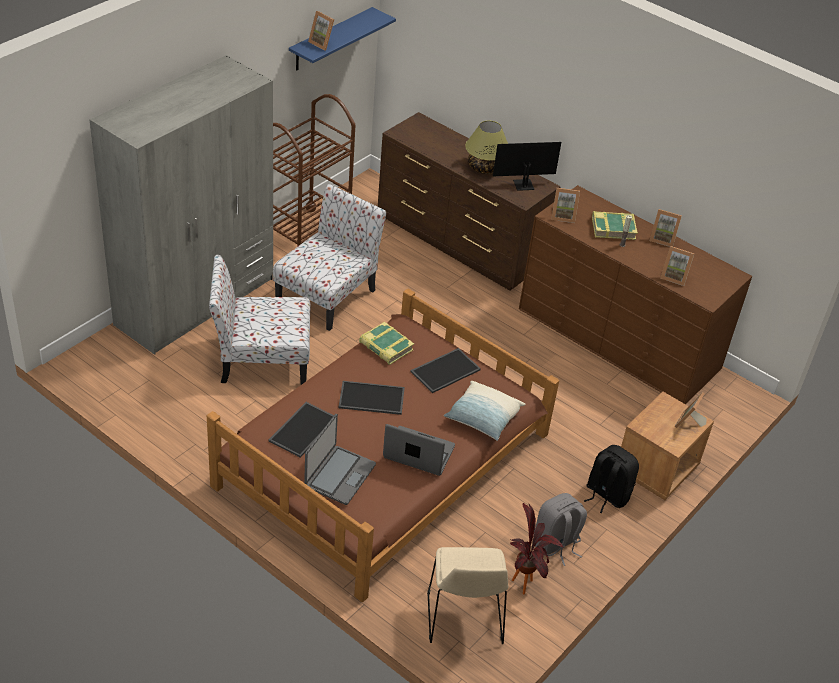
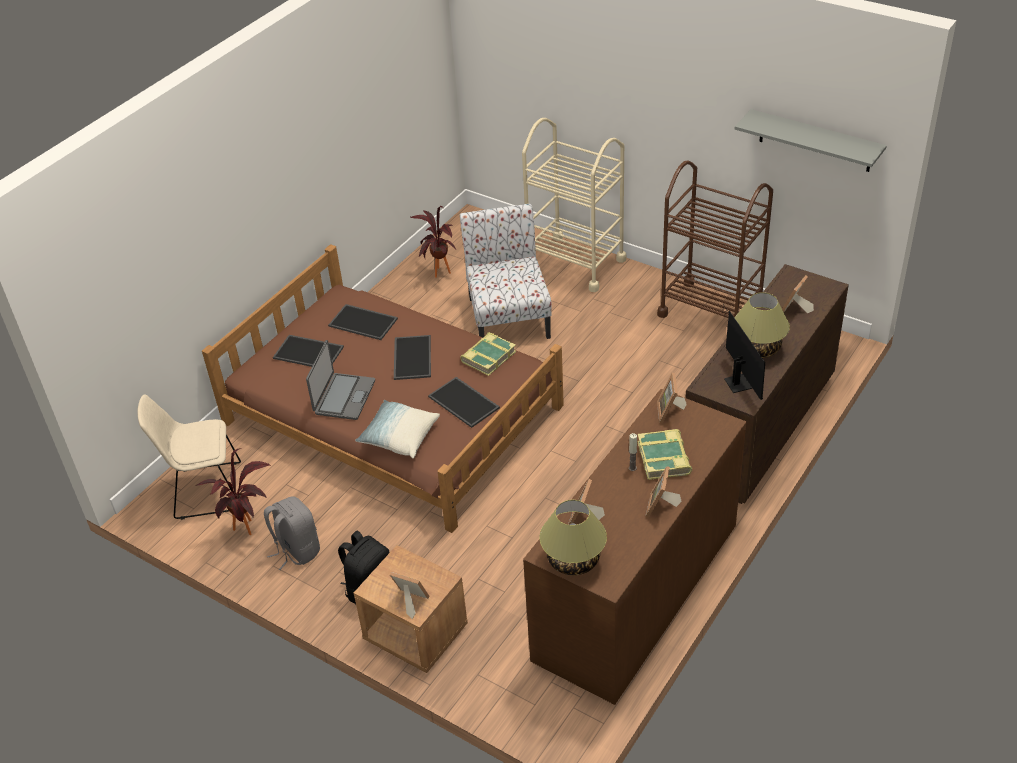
camera: 90 degrees right, 0 degrees up
grey wardrobe [90,55,273,355] -> beige cart [522,118,626,292]
chair [273,184,386,331] -> none
blue shelf [289,7,396,70] -> grey shelf [735,109,887,172]
laptop [304,414,376,505] -> tray [273,335,344,367]
picture frame [308,11,334,51] -> picture frame moved to [782,275,814,313]
none -> potted plant [411,206,456,278]
none -> table lamp [540,500,607,575]

